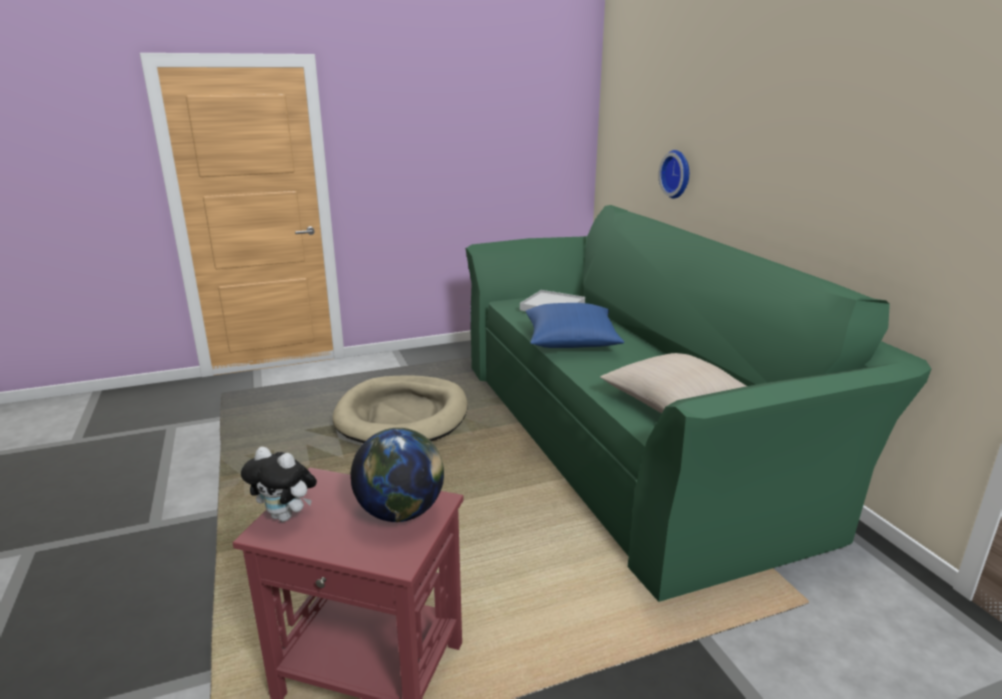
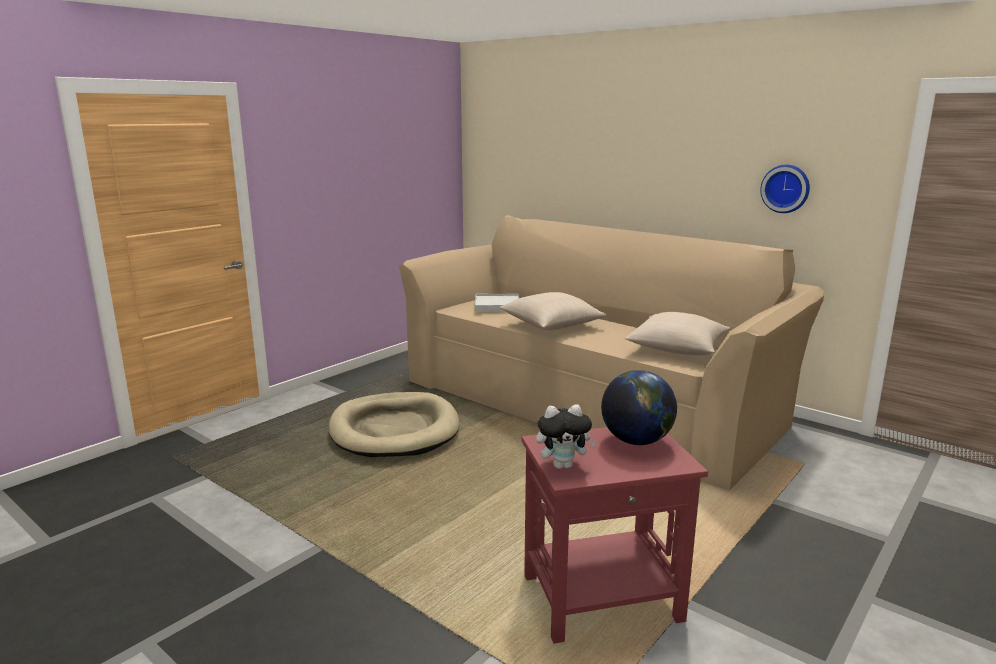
camera: 30 degrees left, 5 degrees down
green sofa [465,205,931,602] -> beige sofa [399,215,824,491]
blue pillow [526,303,624,348] -> beige pillow [500,292,606,331]
wall clock [658,150,689,198] -> wall clock moved to [760,165,810,213]

